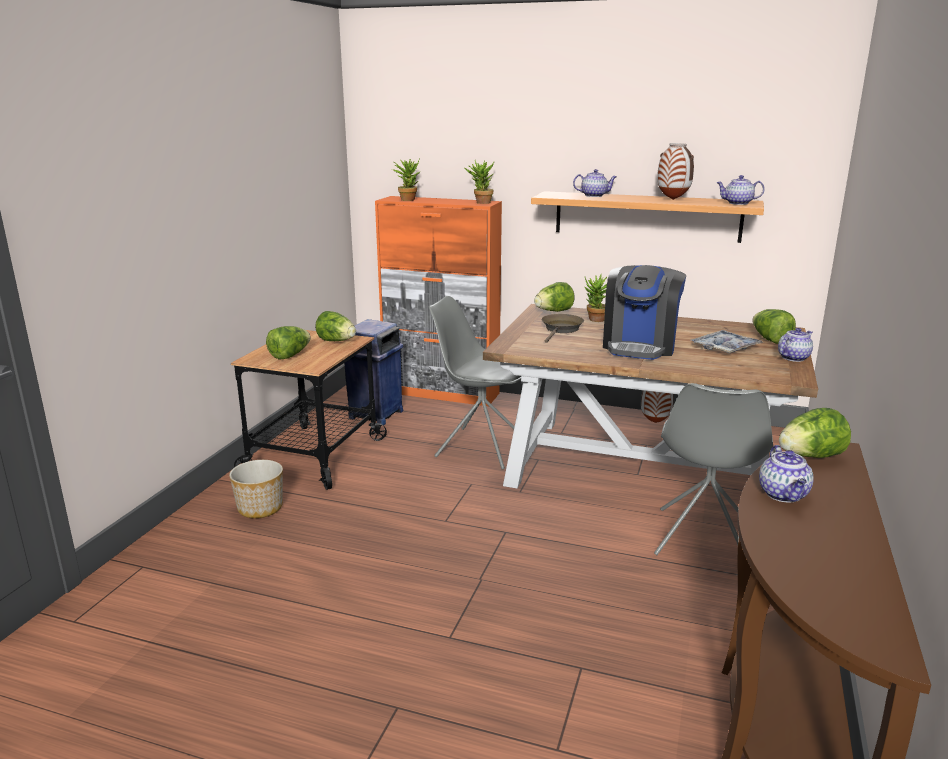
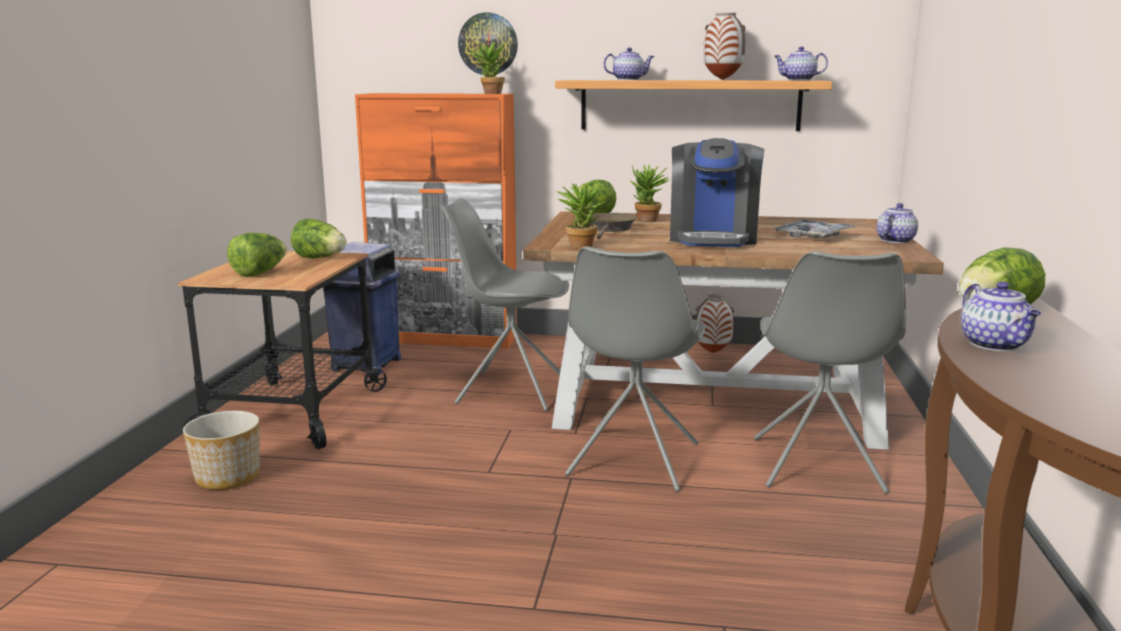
camera: 10 degrees left, 5 degrees down
potted plant [392,158,420,201] -> potted plant moved to [556,180,605,249]
lettuce [752,309,796,344] -> none
none -> wall clock [458,12,518,75]
none -> grey chair [565,246,705,492]

